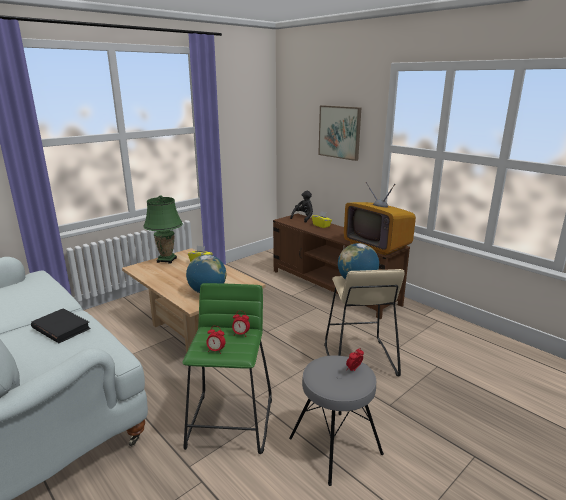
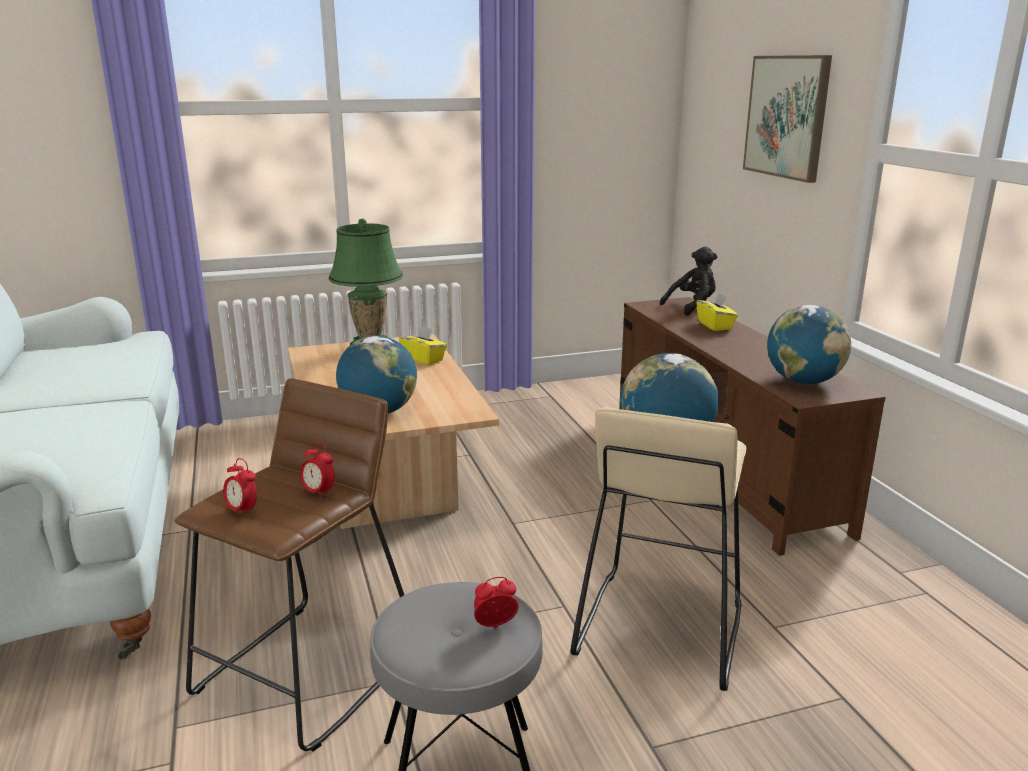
camera: 25 degrees right, 0 degrees up
black book [31,309,91,343] -> none
green stool [182,283,272,454] -> brown stool [174,378,404,752]
television [344,182,416,255] -> globe [767,305,851,384]

